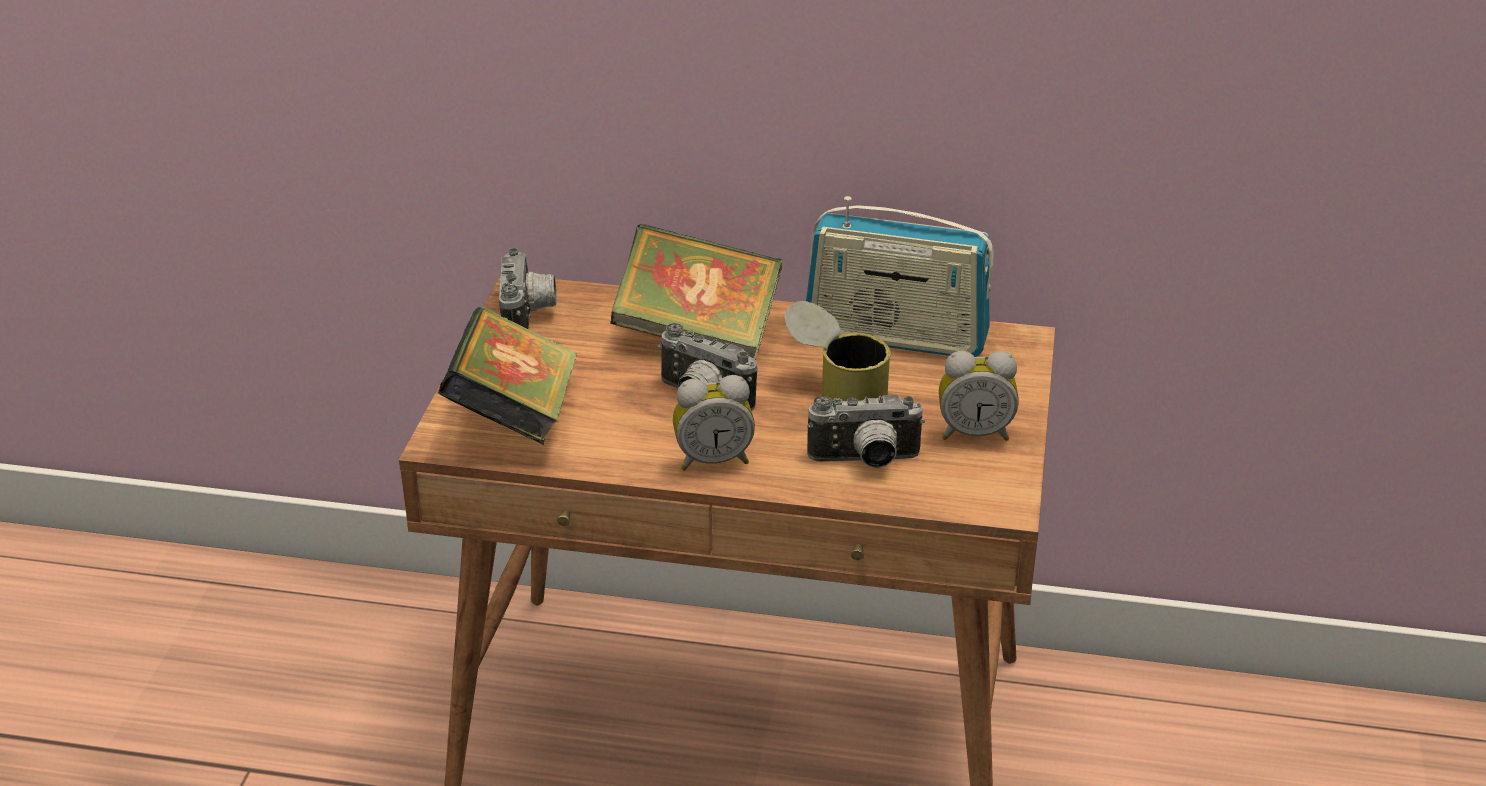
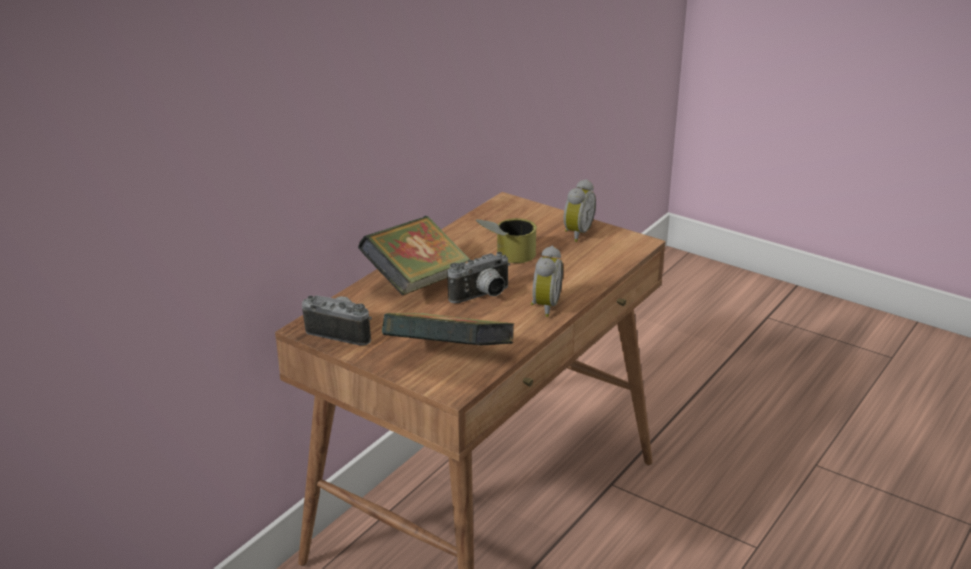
camera: 65 degrees left, 5 degrees down
radio [806,196,994,357] -> none
camera [807,395,925,469] -> none

